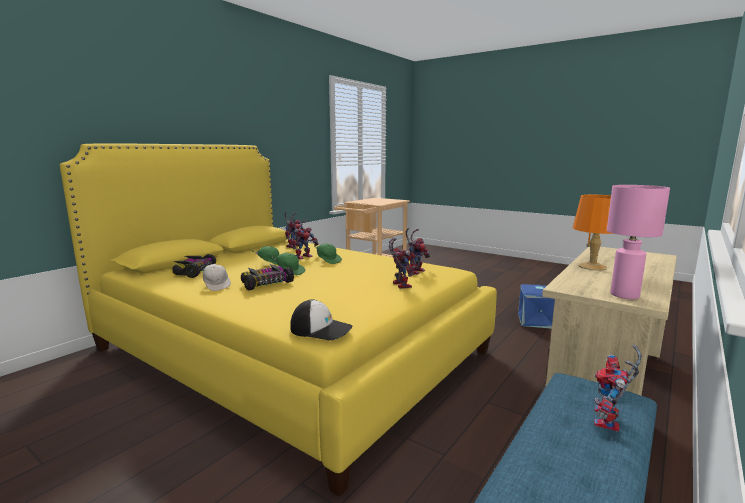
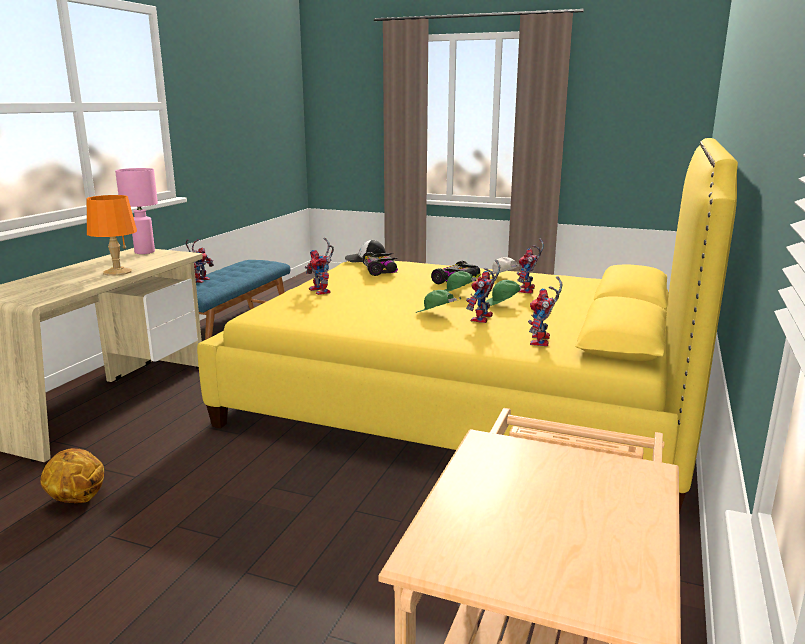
camera: 165 degrees right, 5 degrees up
toy car [172,254,216,278] -> toy car moved to [362,252,398,276]
toy robot [406,228,430,275] -> toy robot moved to [517,238,544,293]
blue storage box [518,284,555,329] -> basketball [40,448,104,503]

